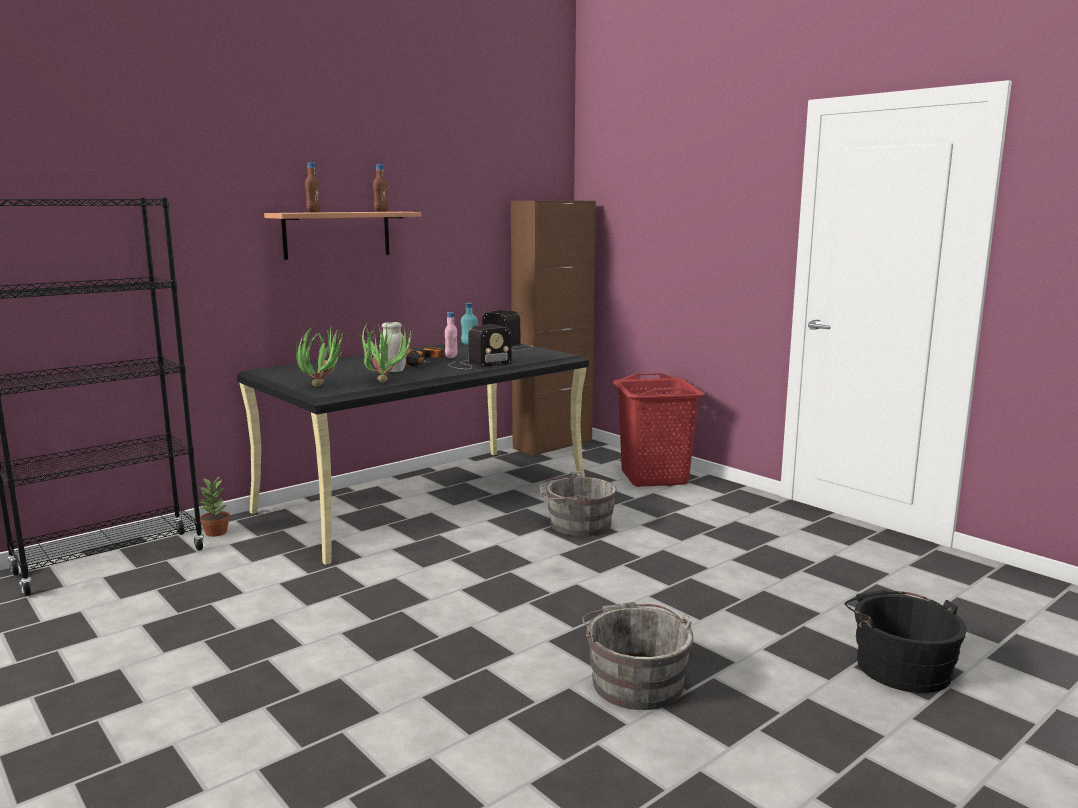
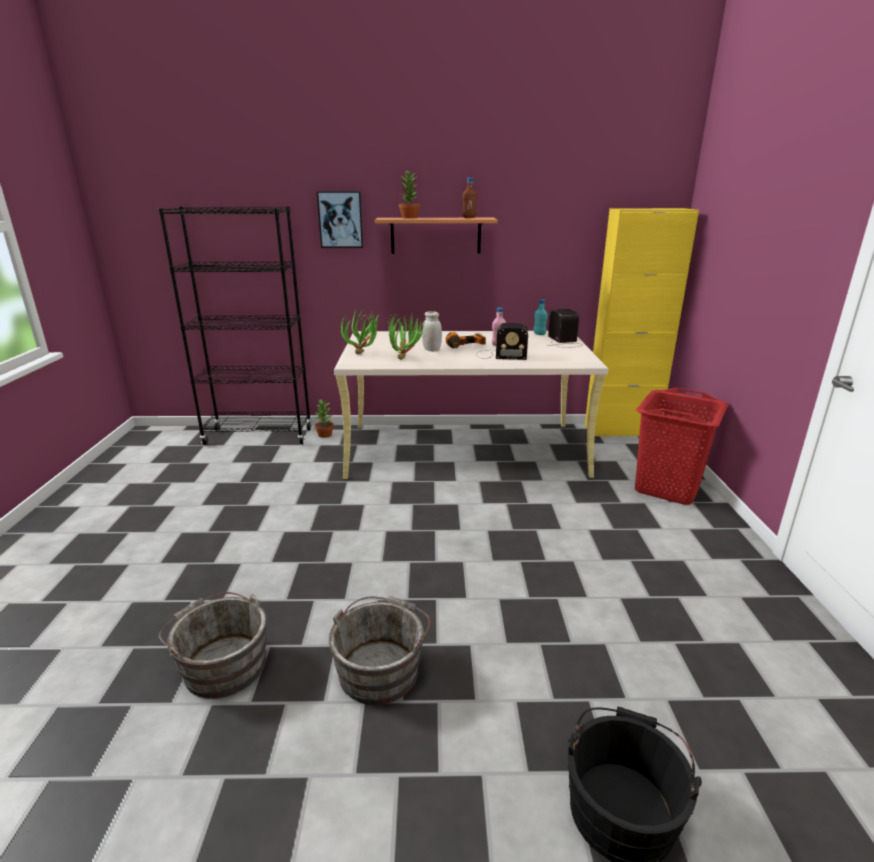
camera: 40 degrees right, 10 degrees up
black desk [237,342,589,565] -> beige desk [334,331,608,479]
brown bottle [305,162,321,212] -> potted plant [399,170,420,219]
brown cabinet [511,201,596,456] -> yellow cabinet [585,208,699,436]
grey bucket [539,471,617,536] -> grey bucket moved to [159,592,267,699]
none -> picture [317,191,363,248]

